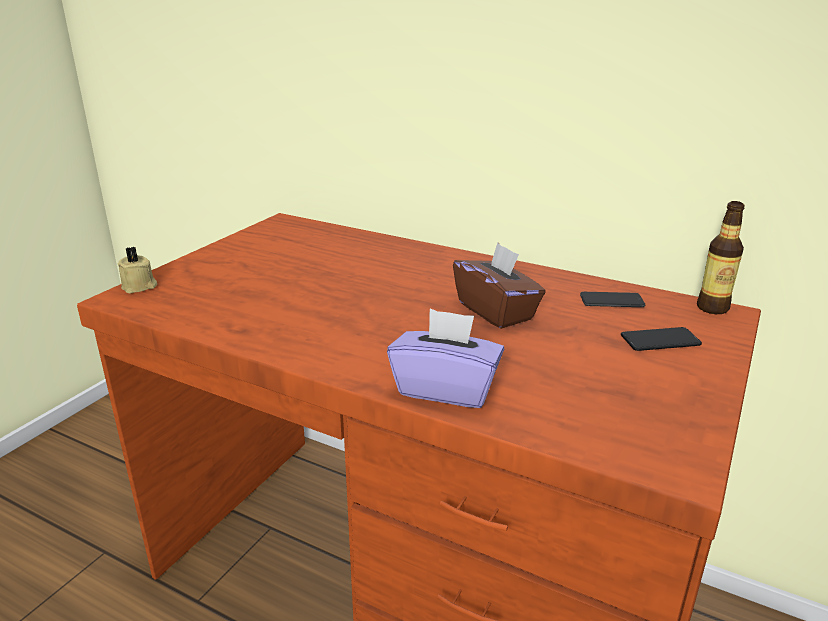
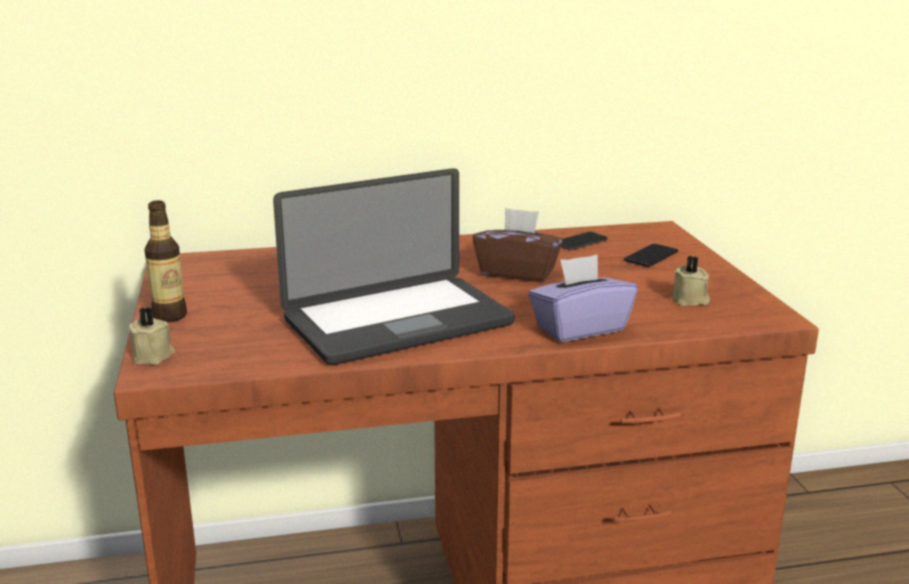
camera: 40 degrees left, 5 degrees down
bottle [697,201,745,314] -> bottle moved to [145,200,187,322]
none -> laptop [273,168,515,365]
none -> beige candle [671,256,710,306]

